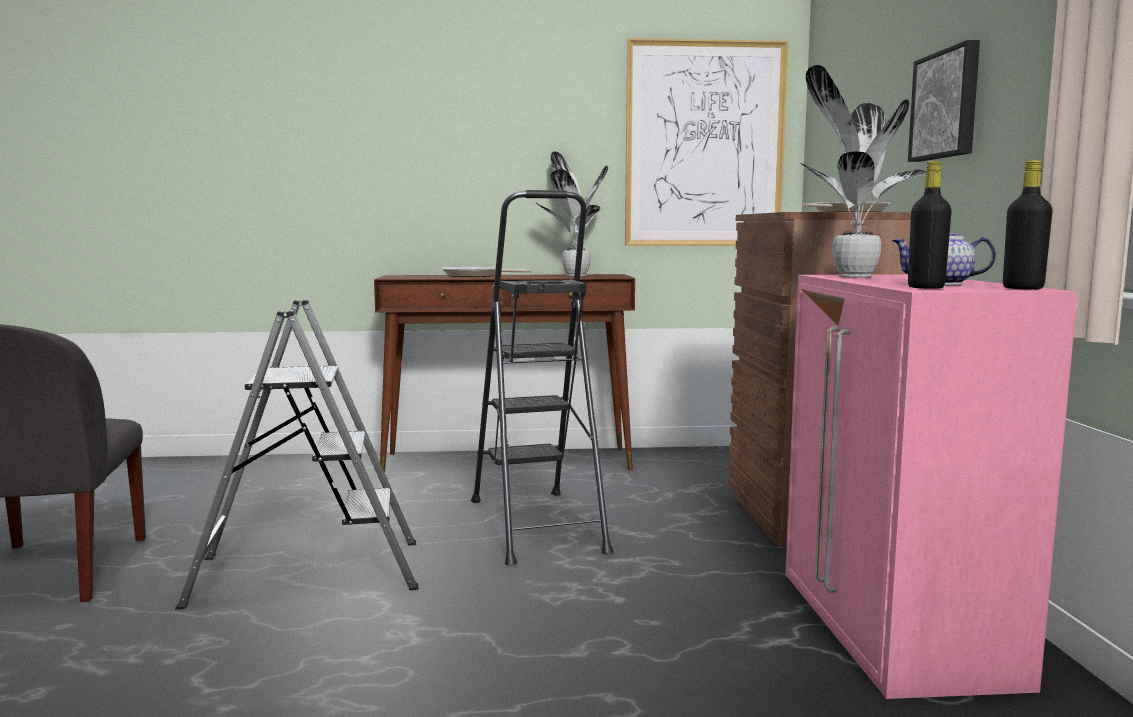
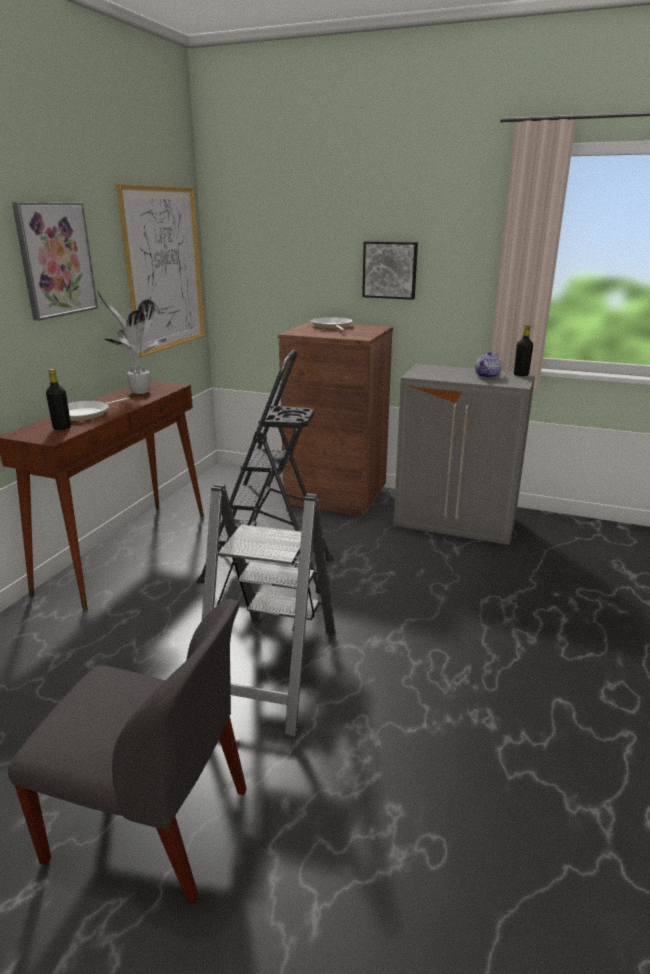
camera: 65 degrees left, 15 degrees up
pink cabinet [785,274,1078,699] -> grey cabinet [394,364,535,545]
potted plant [800,65,926,277] -> none
black bottle [908,161,952,289] -> black bottle moved to [46,369,71,430]
none -> picture [12,202,98,321]

